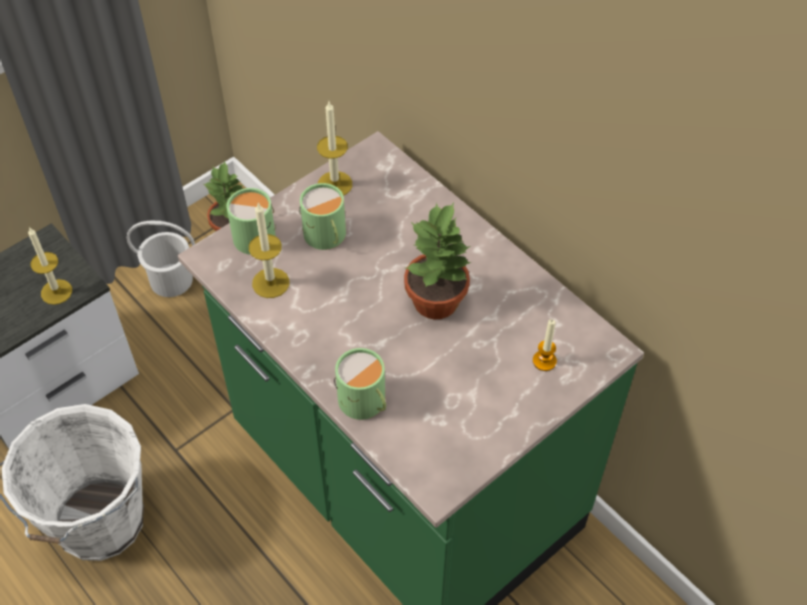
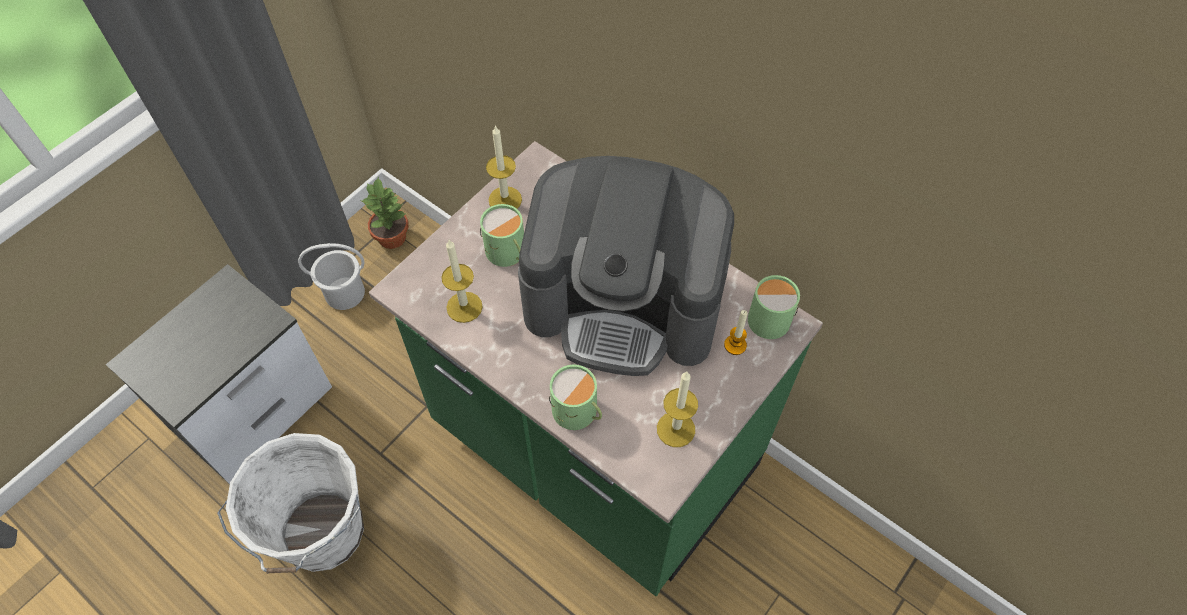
camera: 10 degrees left, 5 degrees up
candle [28,227,72,305] -> candle moved to [657,372,698,447]
green mug [227,188,276,255] -> green mug moved to [748,275,800,339]
potted plant [404,203,472,320] -> coffee machine [518,156,734,376]

